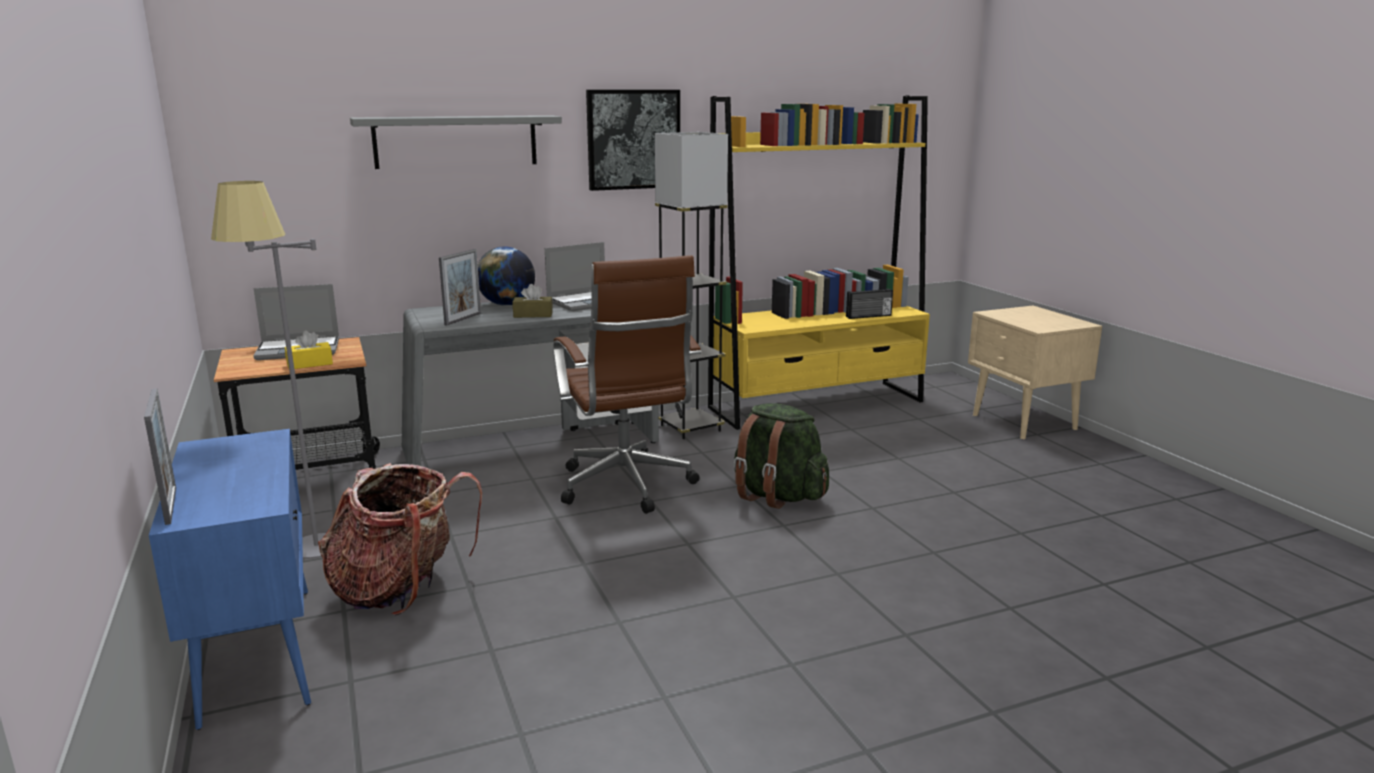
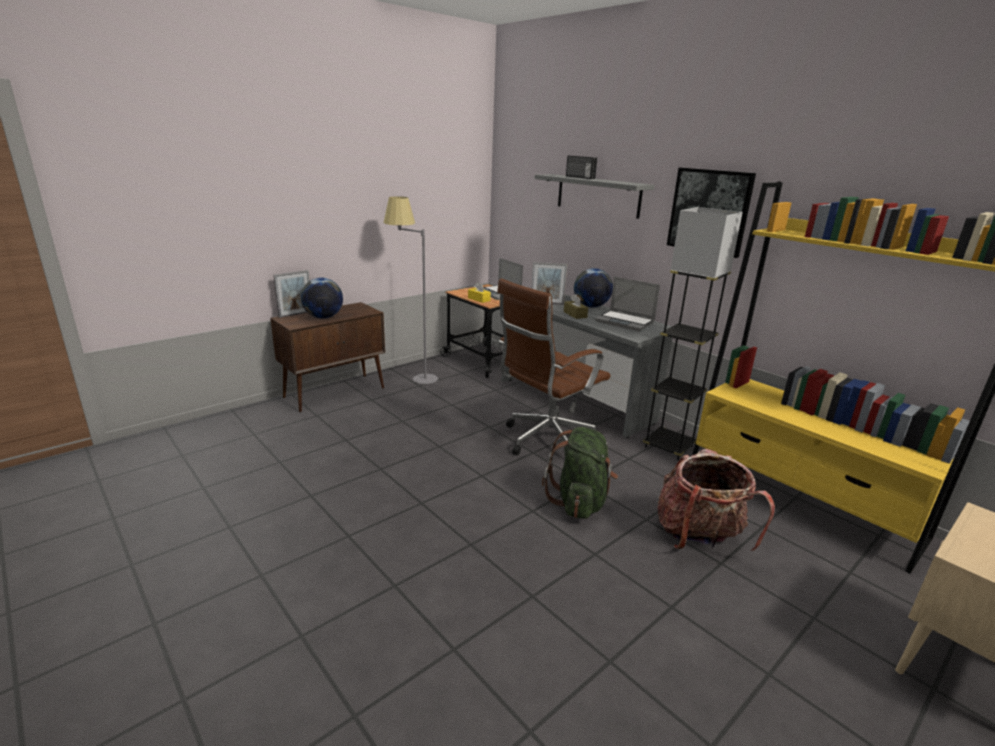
camera: 70 degrees right, 5 degrees up
blue cabinet [149,429,311,730] -> brown cabinet [270,302,385,412]
backpack [318,463,482,616] -> backpack moved to [657,449,775,551]
radio [846,289,893,319] -> radio moved to [566,156,597,179]
none -> globe [301,278,343,319]

